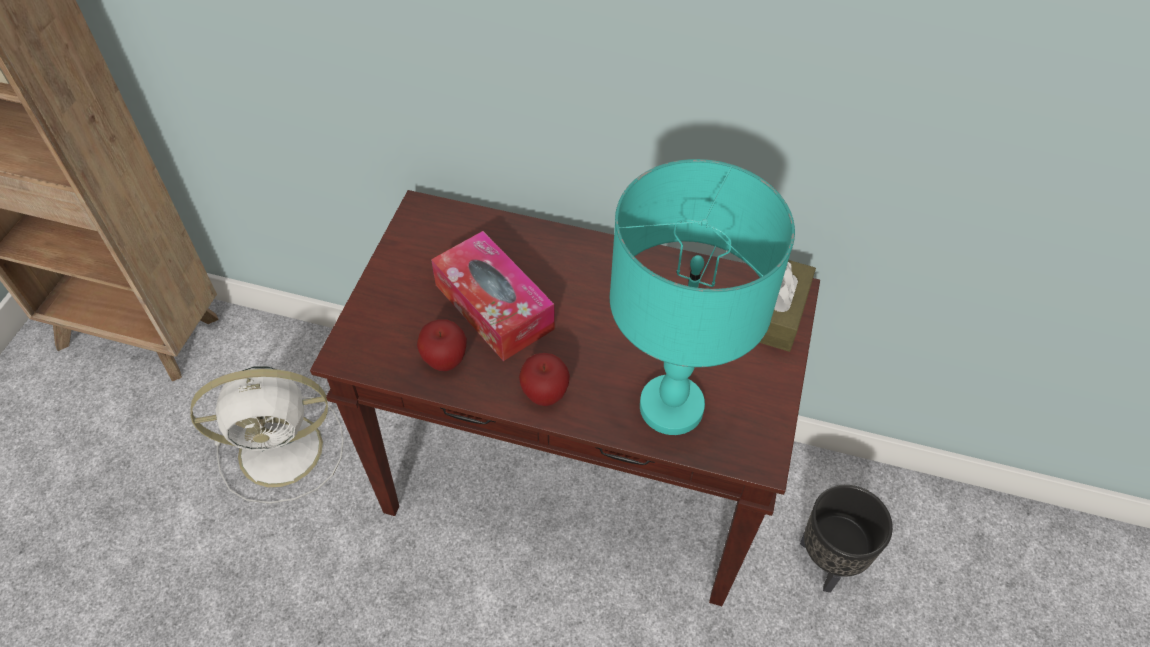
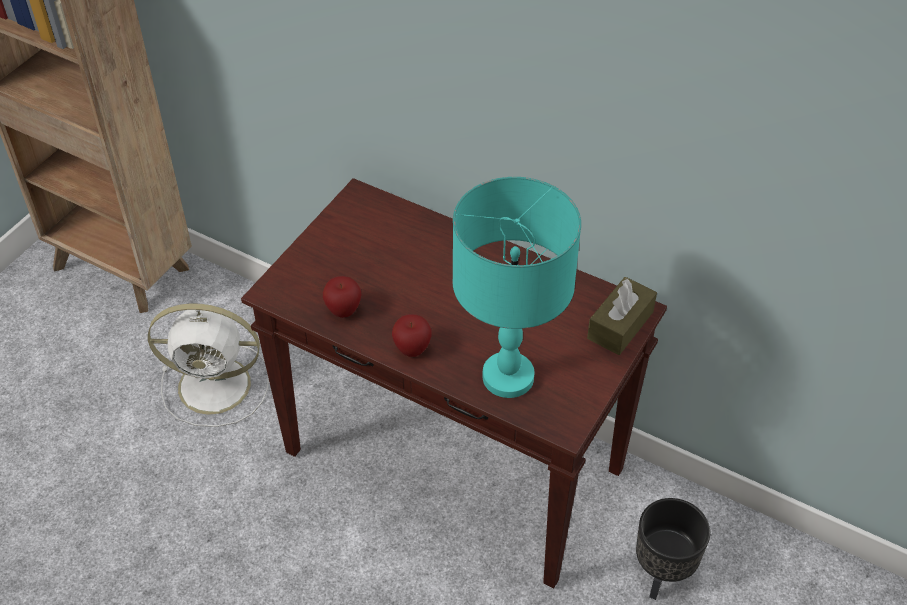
camera: 15 degrees right, 5 degrees down
tissue box [431,231,555,361] -> none

